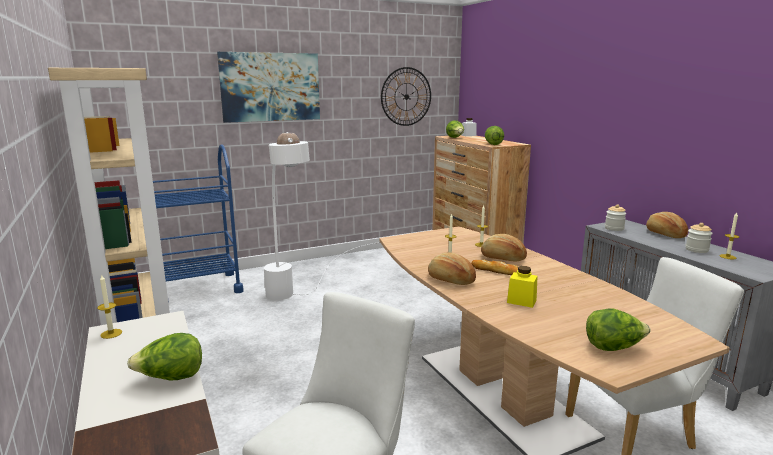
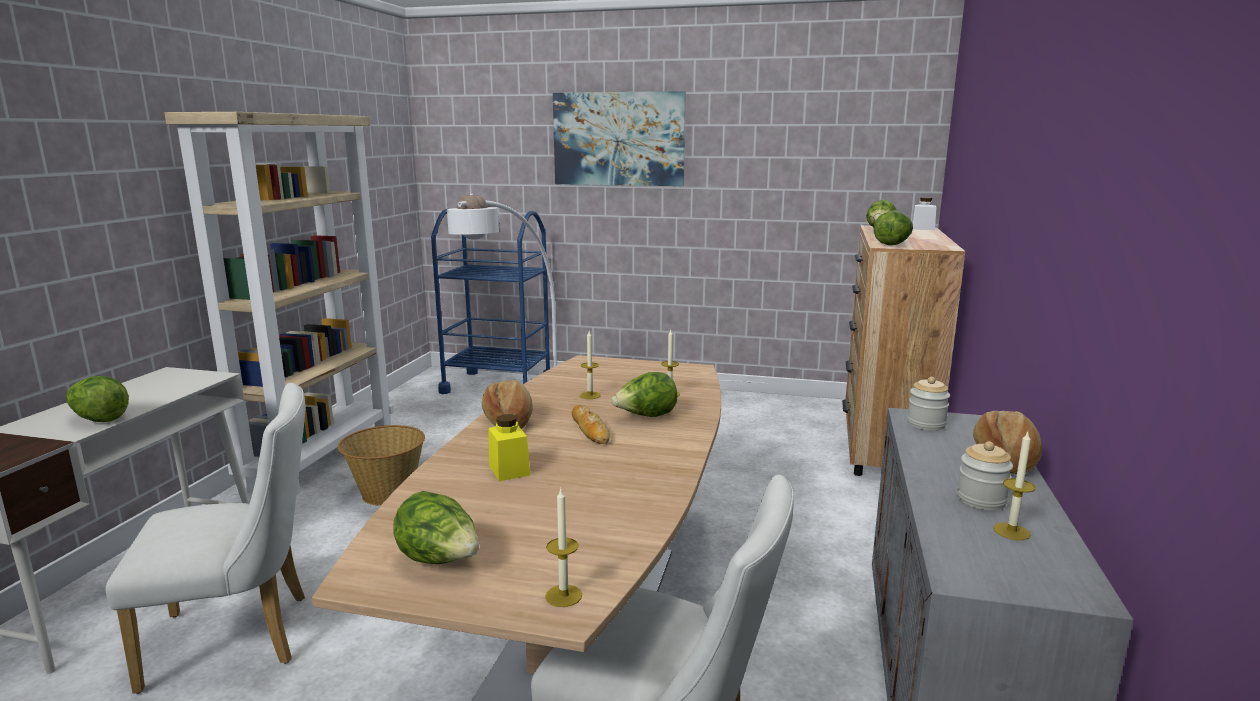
camera: 40 degrees right, 0 degrees up
candle [97,274,122,339] -> candle moved to [545,489,582,607]
wall clock [381,67,431,126] -> none
bread [481,234,527,262] -> lettuce [611,372,677,417]
none -> basket [338,425,425,505]

